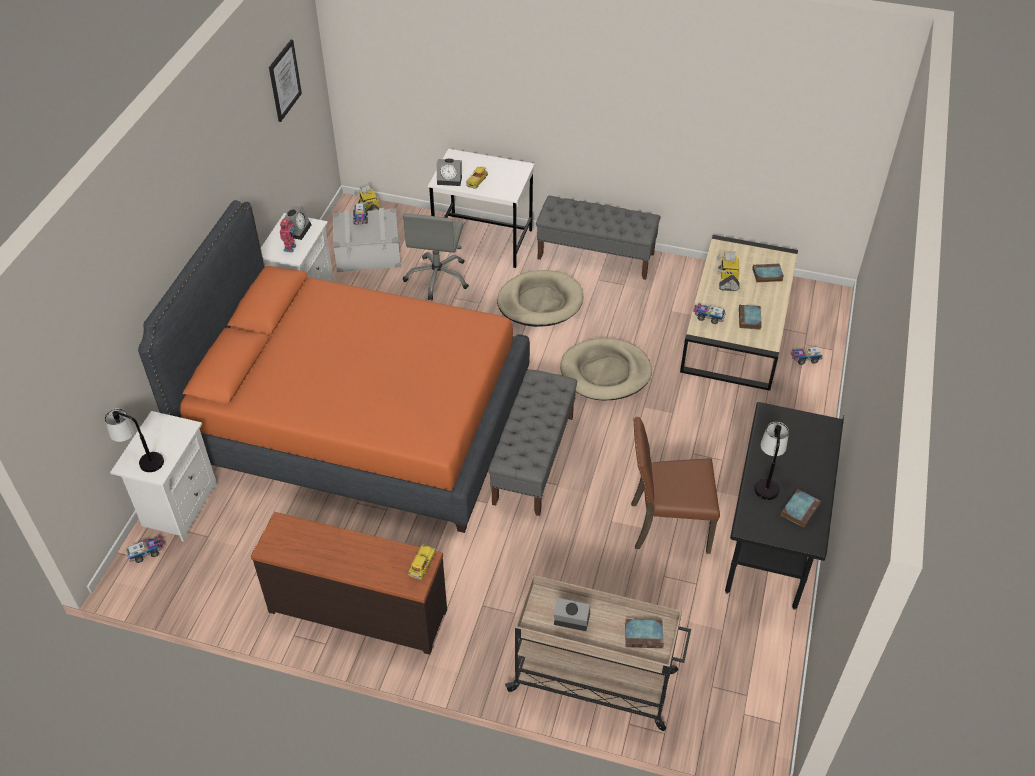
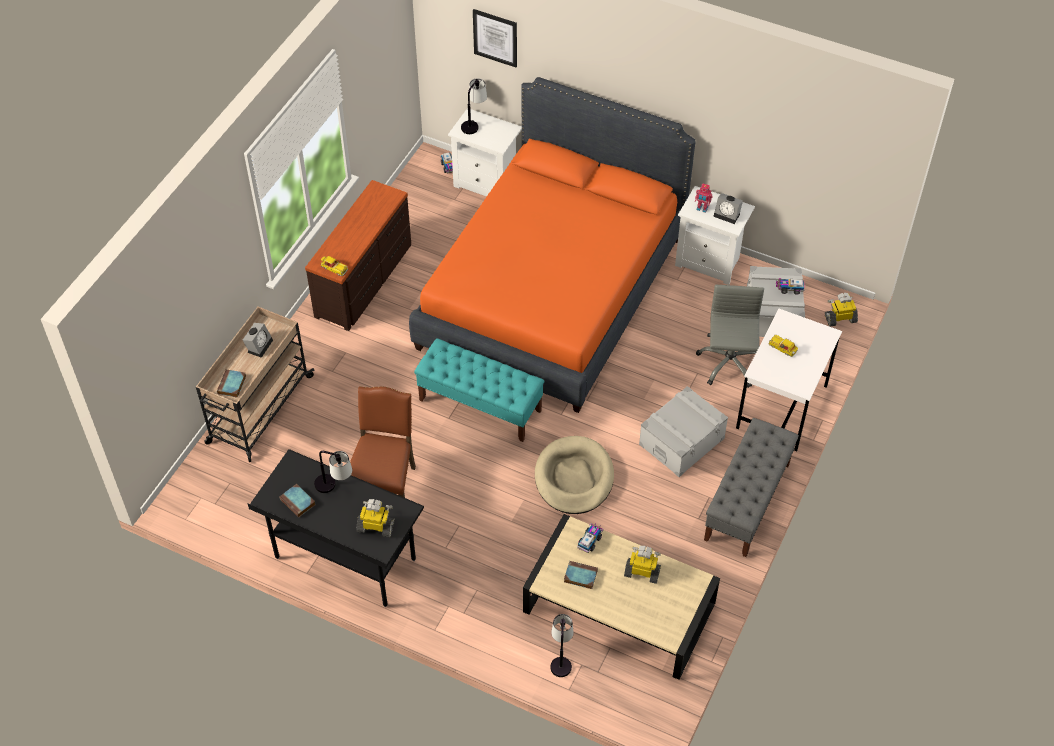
camera: 100 degrees right, 5 degrees up
picture [269,40,302,122] -> picture moved to [473,9,517,67]
grey office chair [403,214,469,300] -> grey office chair turned 75 degrees clockwise [696,285,764,388]
alarm clock [437,159,462,186] -> none
grey bench [488,369,577,516] -> turquoise bench [414,338,544,442]
beige dog bed [497,270,583,327] -> grey storage box [639,386,728,477]
book [752,264,784,282] -> none
toy truck [791,347,823,365] -> table lamp [550,614,574,677]
none -> toy robot [356,499,395,537]

